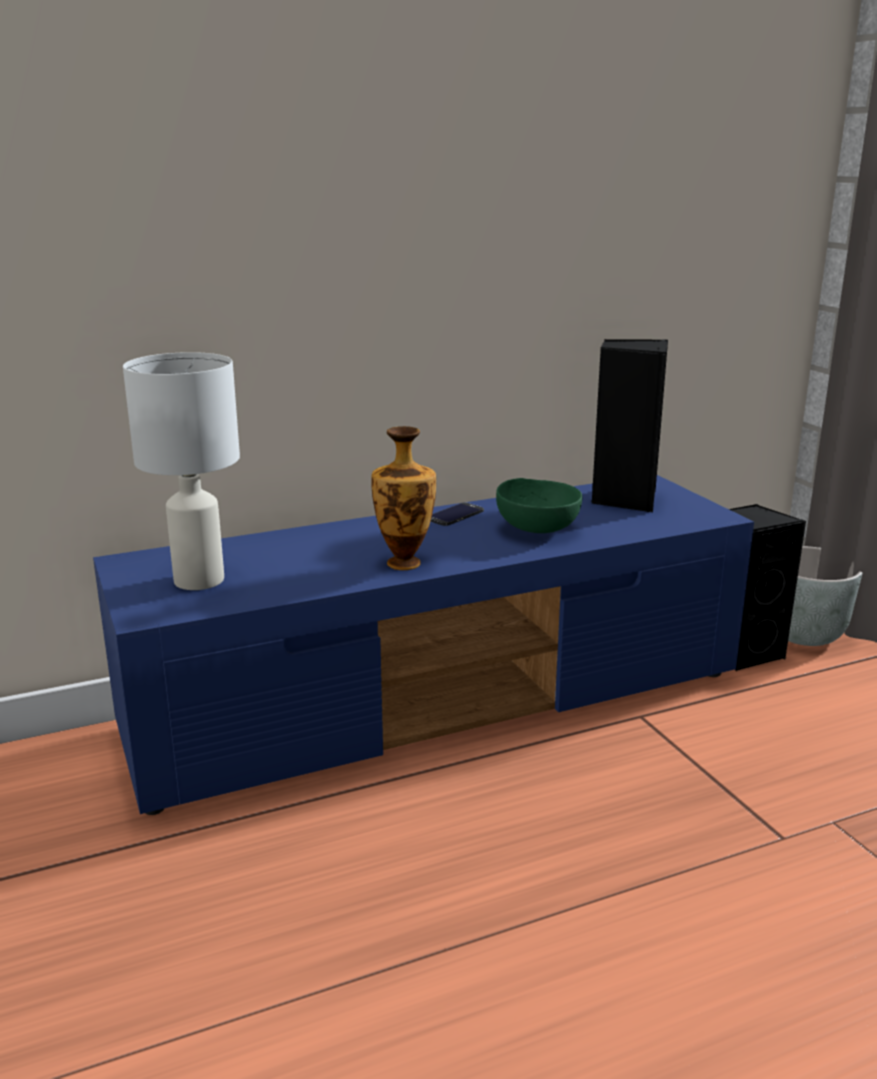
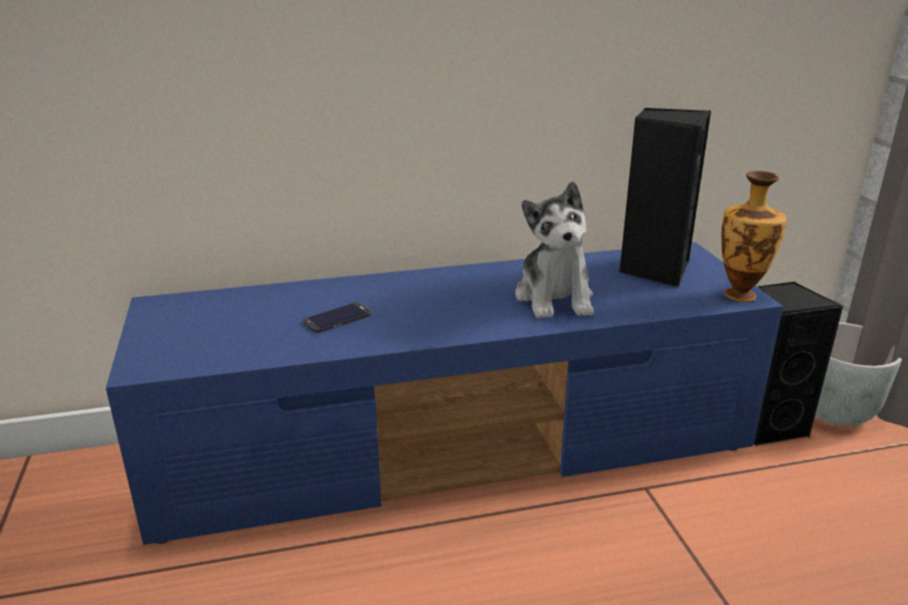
camera: 10 degrees right, 5 degrees up
white table lamp [123,352,240,590] -> none
vase [371,426,436,570] -> vase moved to [721,171,787,302]
phone [430,503,484,526] -> phone moved to [303,302,372,333]
green bowl [496,478,582,533] -> plush toy [515,181,594,319]

